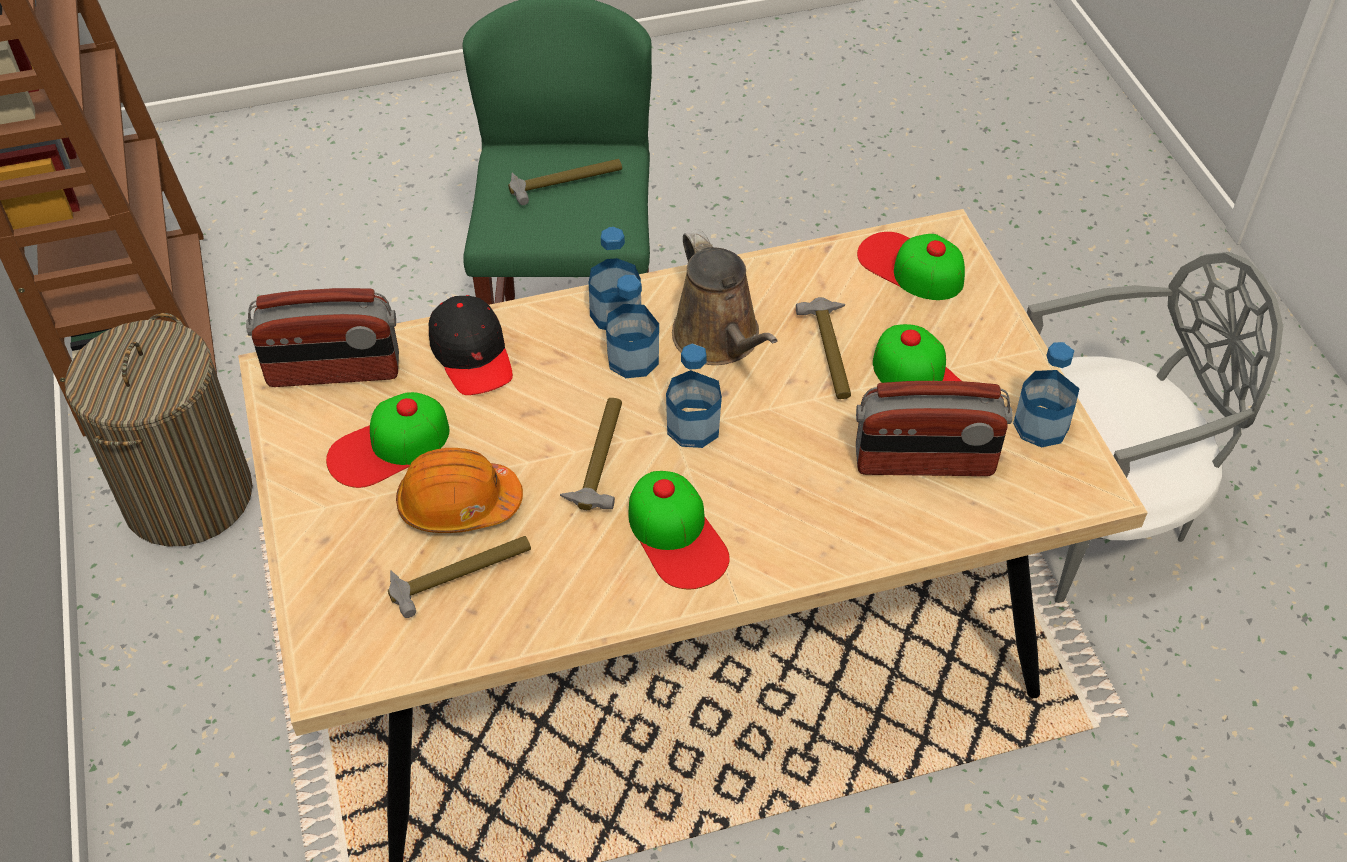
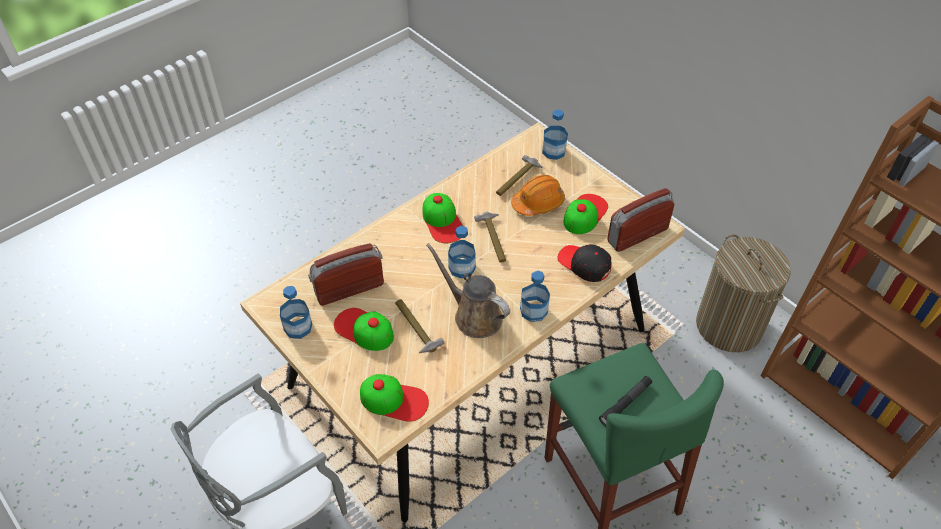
camera: 155 degrees right, 0 degrees up
hammer [508,159,622,205] -> black flashlight [599,376,652,426]
bottle [606,275,659,378] -> bottle moved to [542,110,568,160]
cap [629,471,730,589] -> cap turned 150 degrees counterclockwise [423,193,463,243]

